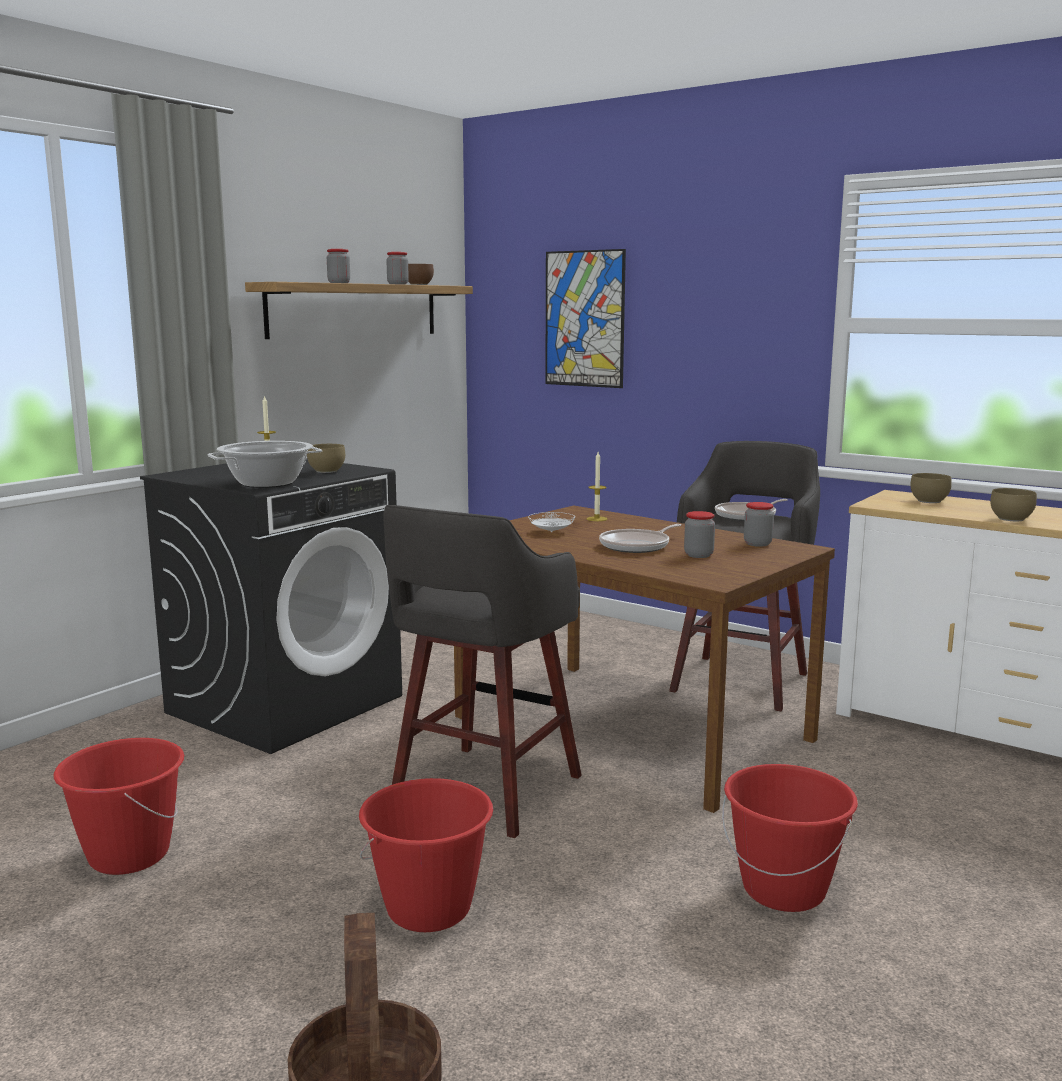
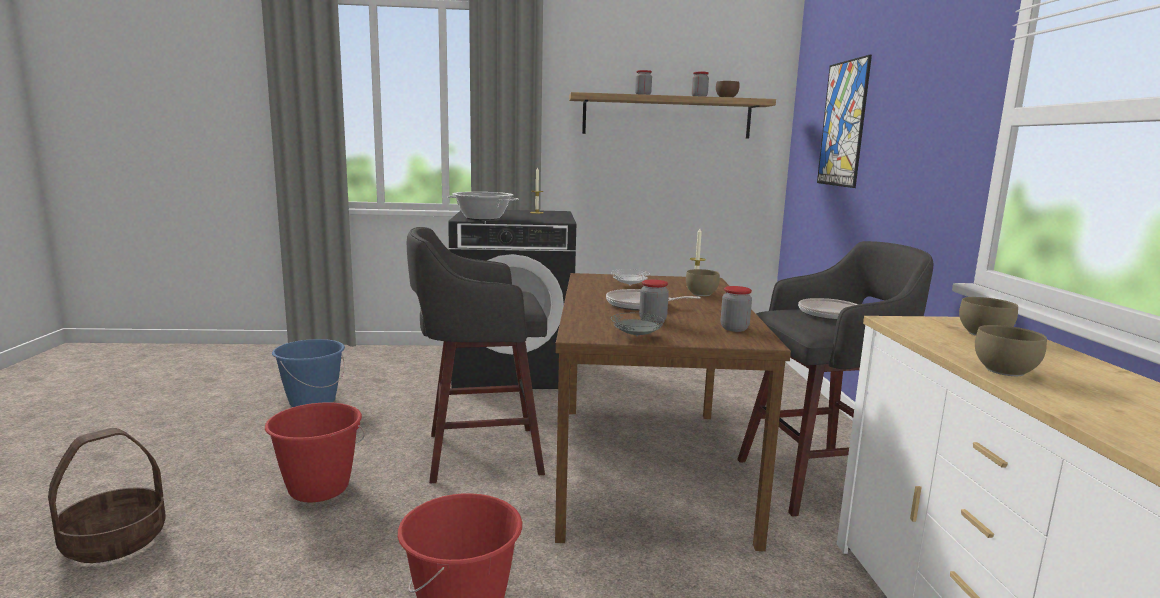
camera: 50 degrees right, 0 degrees up
red bucket [54,738,184,875] -> blue bucket [272,339,345,407]
brown bowl [307,444,345,473] -> brown bowl moved to [686,269,720,296]
none -> grey plate [611,313,664,337]

